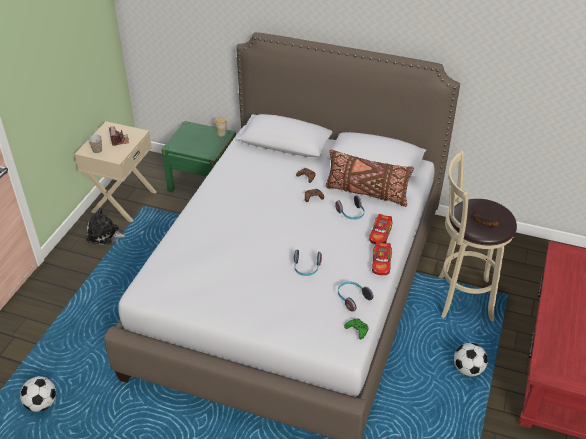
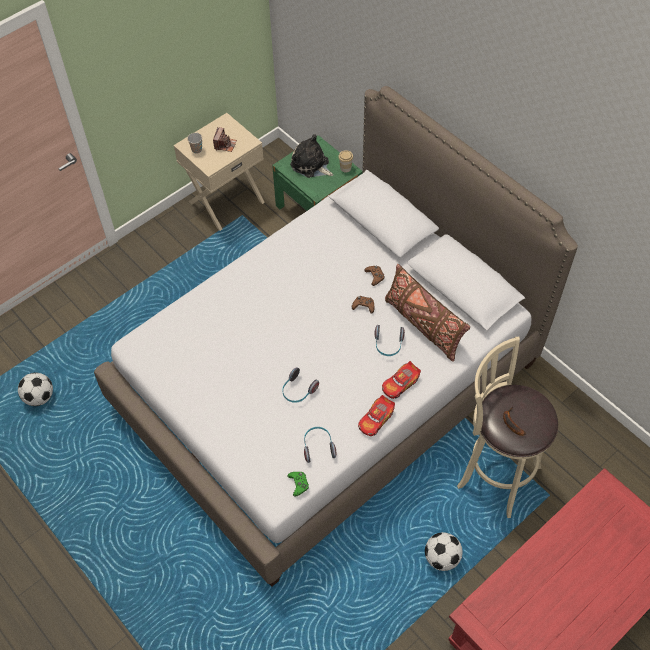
camera: 30 degrees right, 15 degrees up
plush toy [87,208,126,245] -> plush toy moved to [290,134,334,178]

